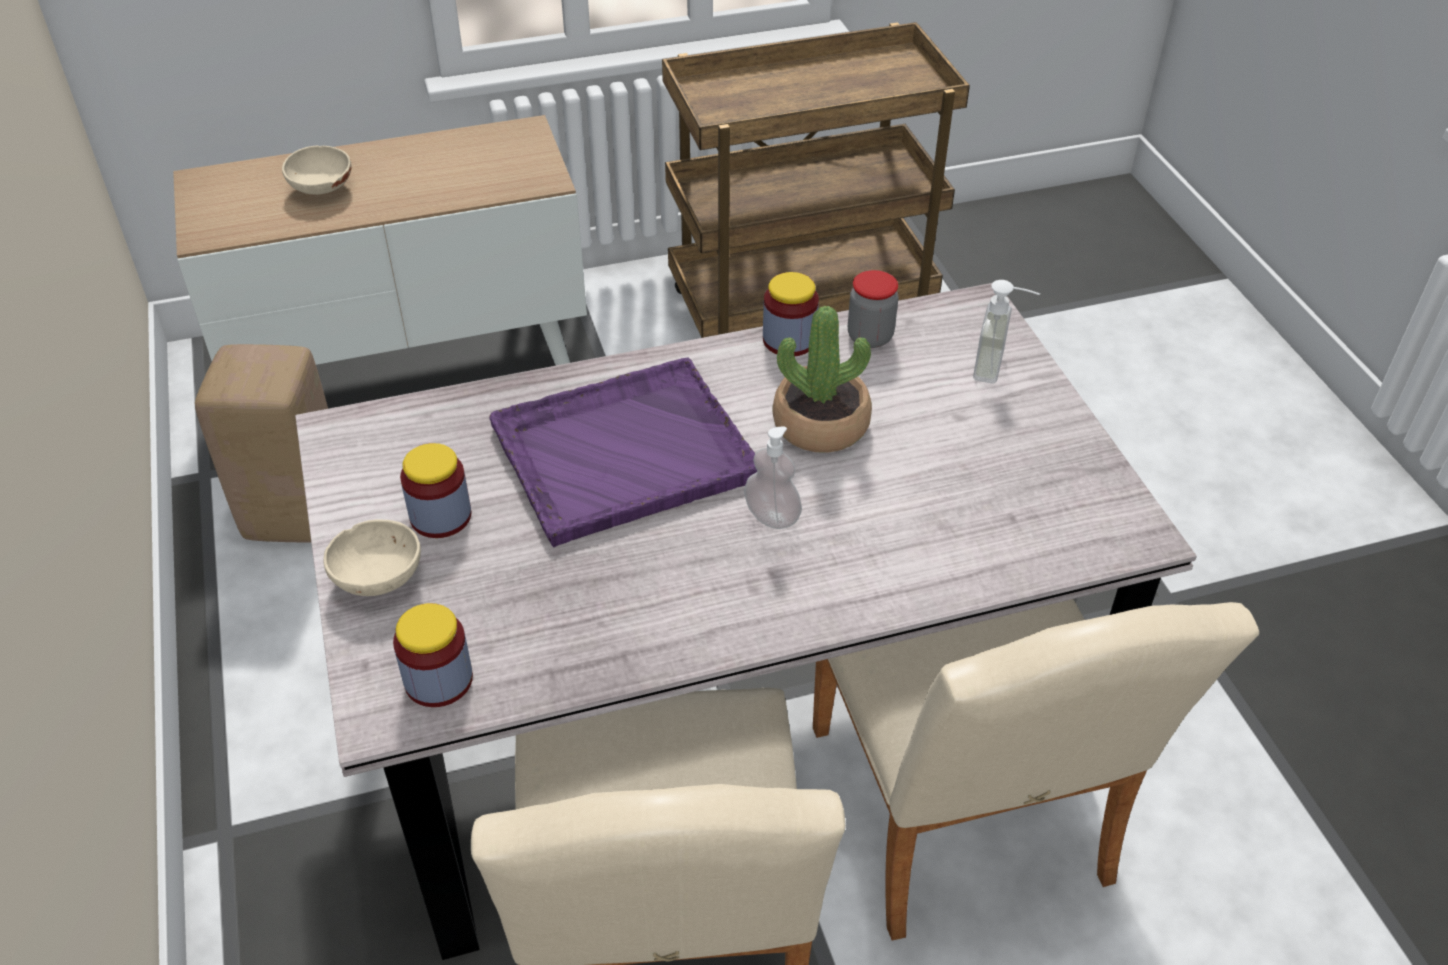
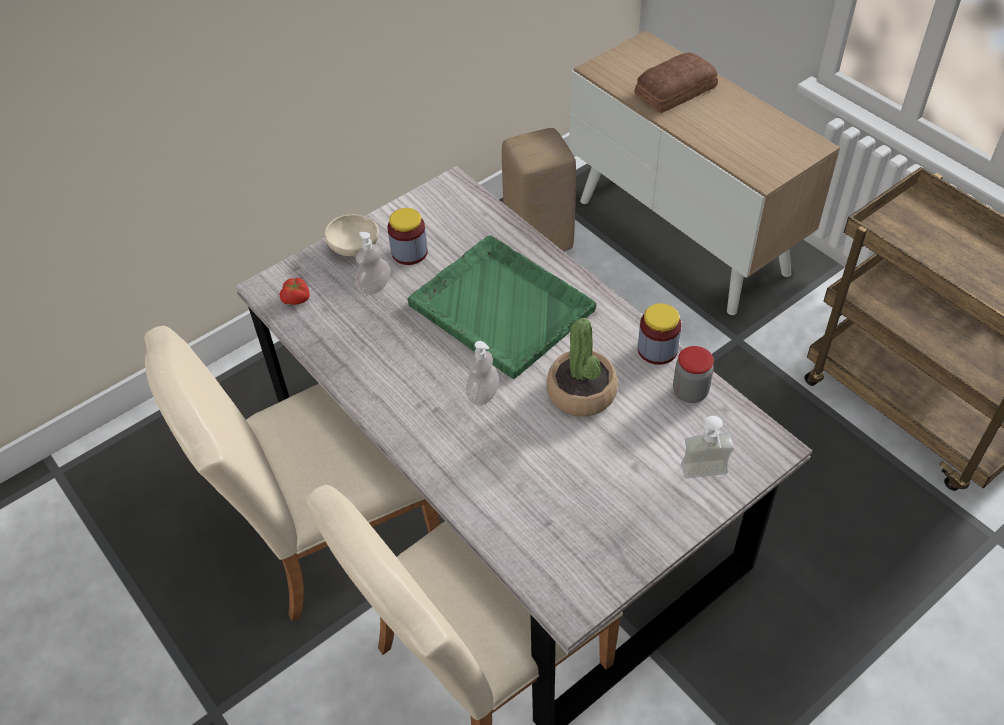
camera: 70 degrees right, 5 degrees up
beige bowl [282,145,351,195] -> bread [635,52,718,113]
jar [393,603,473,707] -> tomato [280,278,310,305]
purple tray [489,358,757,547] -> green tray [407,235,597,379]
none -> soap dispenser [355,232,390,295]

